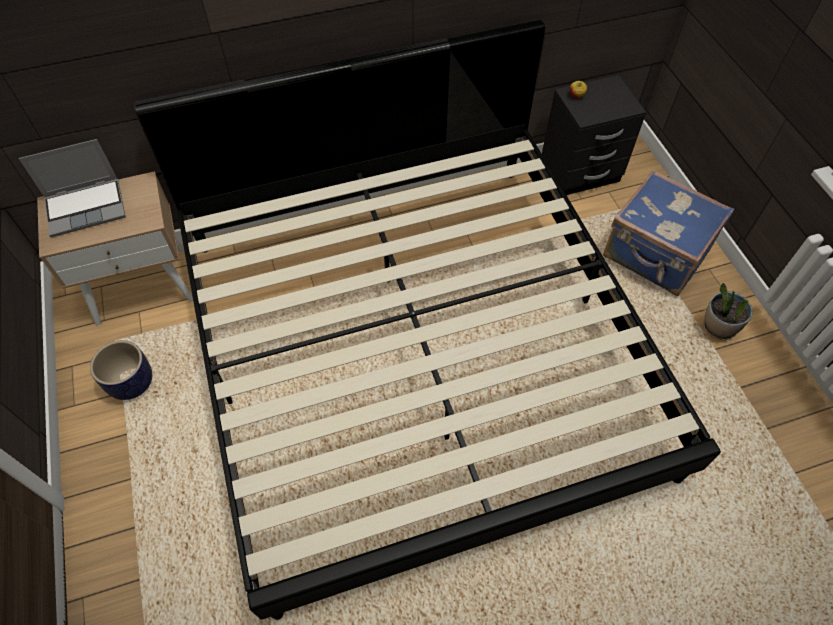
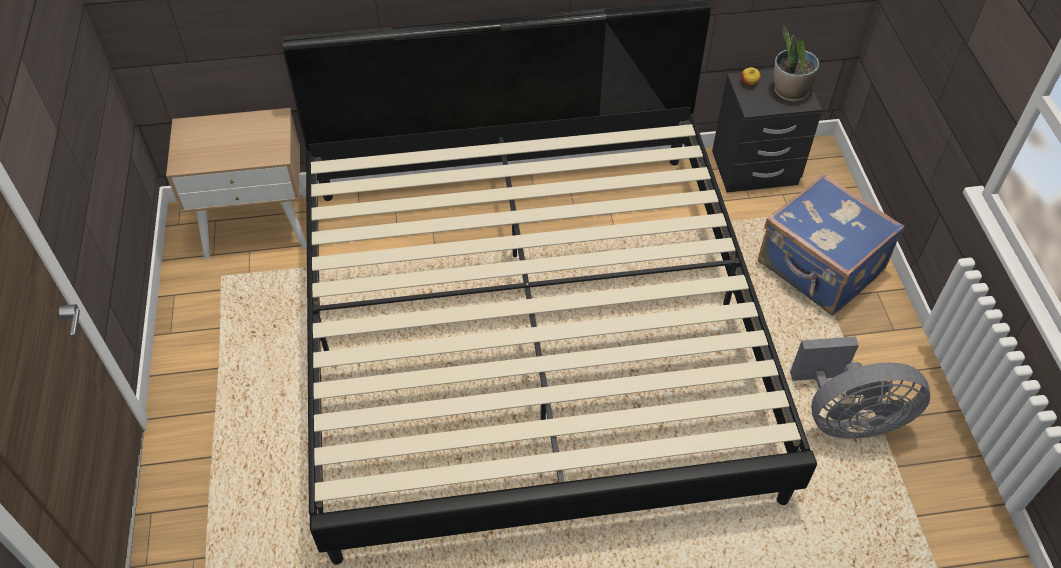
camera: 10 degrees right, 5 degrees down
laptop [19,139,126,237] -> none
planter [90,340,152,400] -> none
potted plant [704,283,753,340] -> potted plant moved to [774,26,819,102]
none -> grey fan [790,336,930,439]

